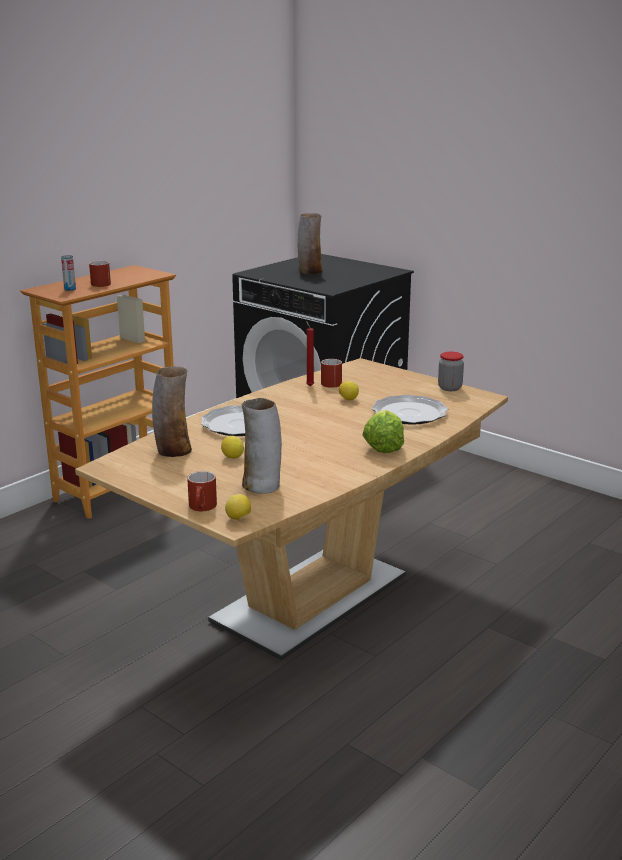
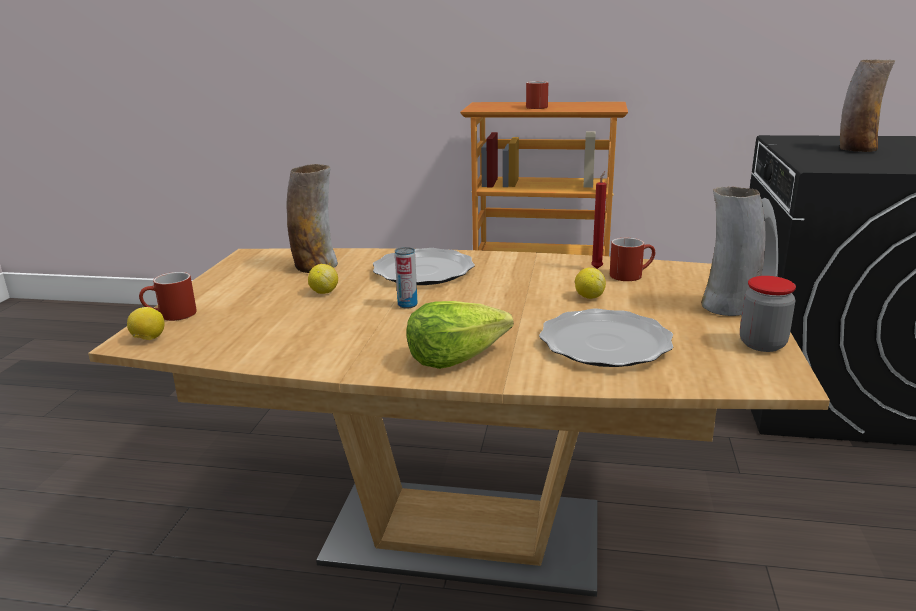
camera: 60 degrees right, 0 degrees up
can [61,255,76,291] -> can moved to [395,247,418,308]
vase [241,398,282,494] -> vase moved to [701,186,766,316]

